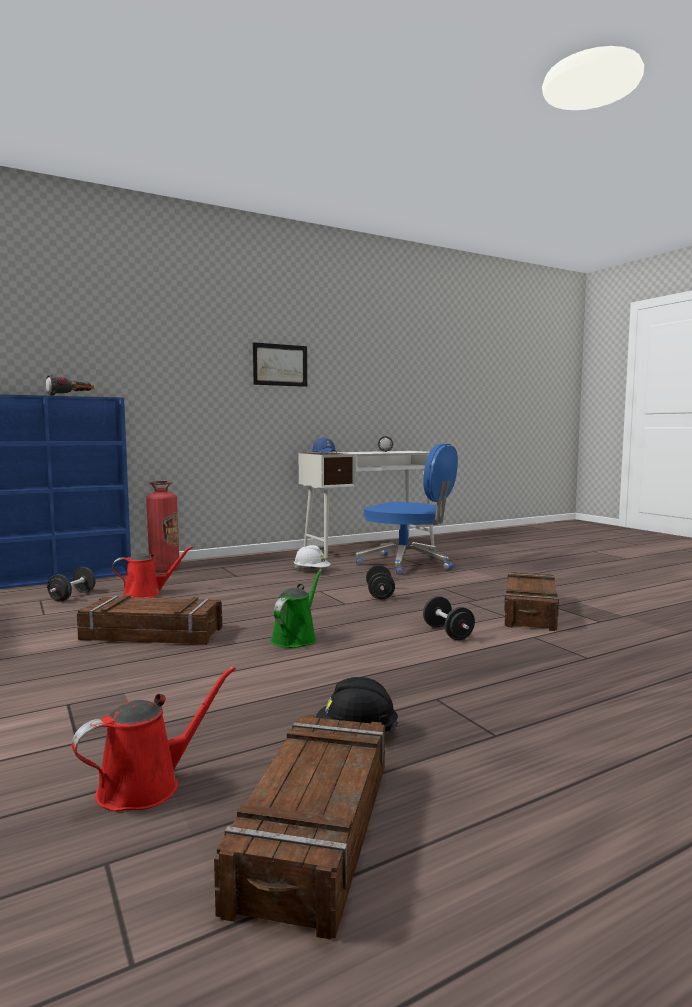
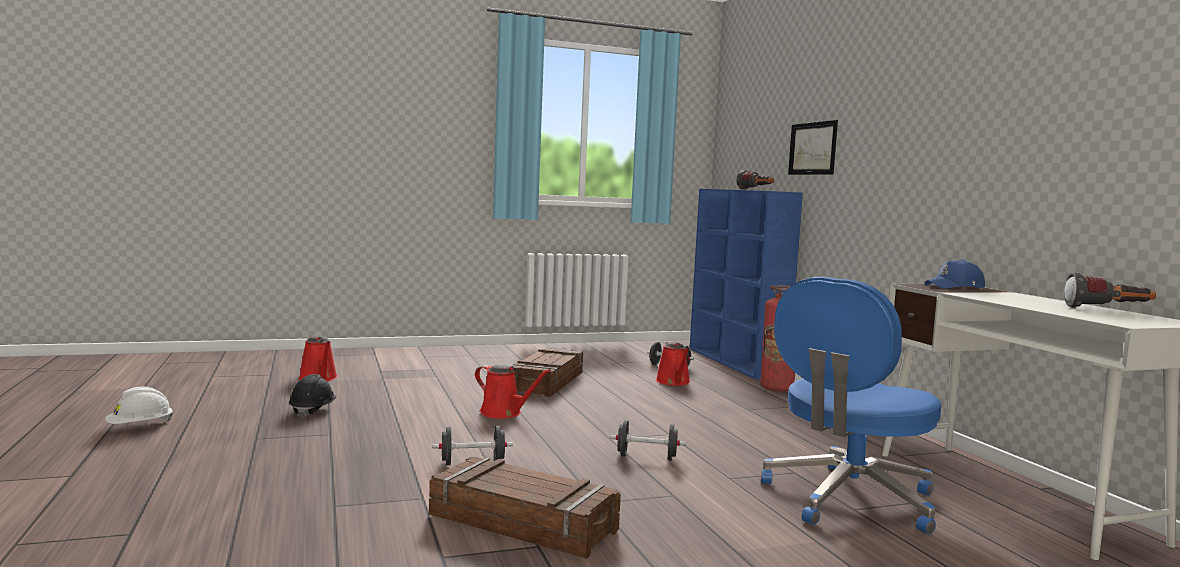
camera: 100 degrees right, 0 degrees up
crate [214,715,385,940] -> none
picture [253,342,307,387] -> picture moved to [788,120,838,175]
green watering can [270,569,322,648] -> red watering can [475,365,551,419]
white hard hat [294,545,330,569] -> white hard hat moved to [105,387,173,424]

